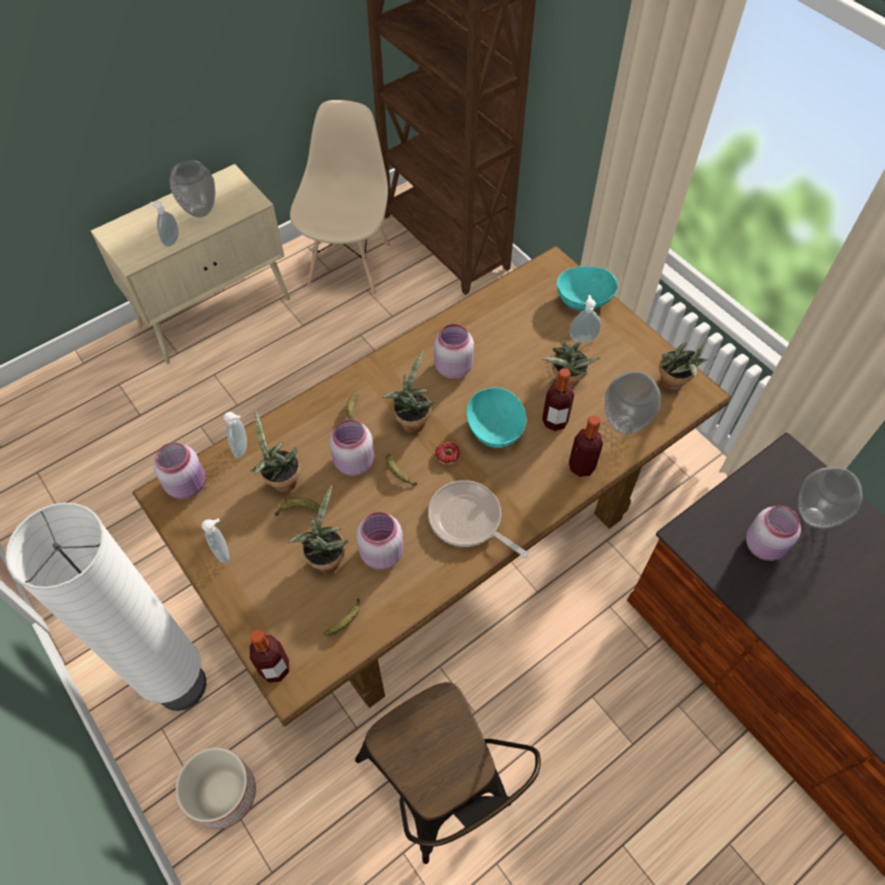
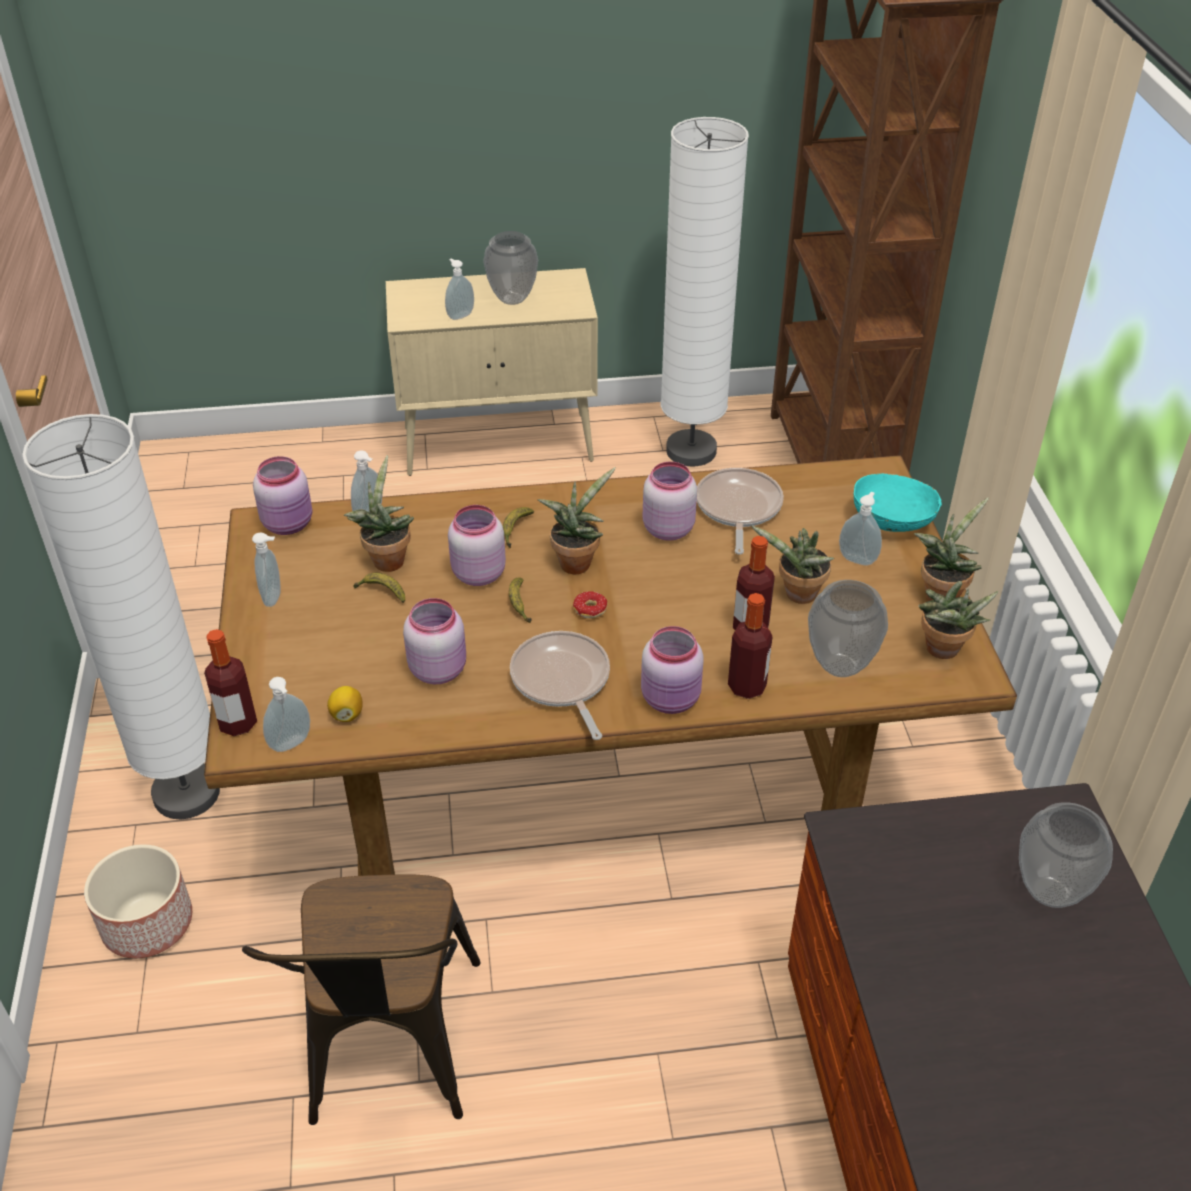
camera: 30 degrees right, 15 degrees down
potted plant [288,485,348,573] -> potted plant moved to [914,497,989,601]
beige chair [290,100,390,296] -> white floor lamp [661,117,749,466]
banana [324,598,360,636] -> lemon [327,686,363,722]
turquoise bowl [467,387,527,448] -> none
pink jar [746,506,801,561] -> pink jar moved to [641,626,704,714]
none -> soap dispenser [263,677,310,752]
none -> frying pan [697,468,784,555]

